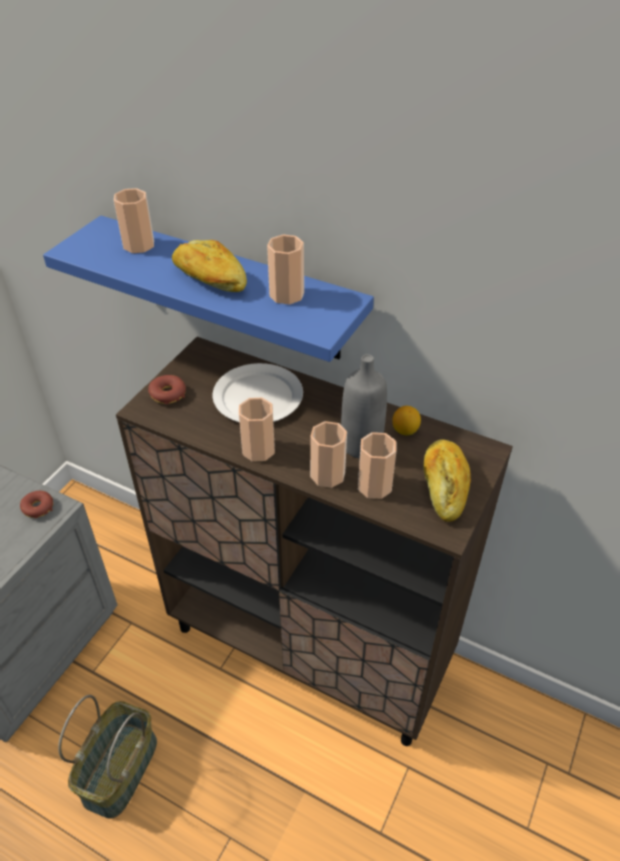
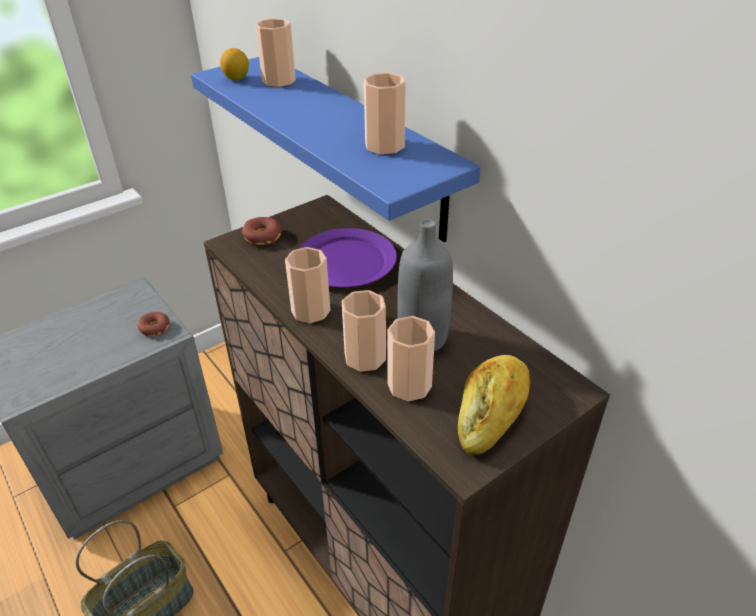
camera: 25 degrees right, 5 degrees down
bread [172,240,247,292] -> none
white plate [212,363,303,422] -> purple plate [299,228,397,287]
lemon [392,406,421,435] -> lemon moved to [220,48,249,80]

